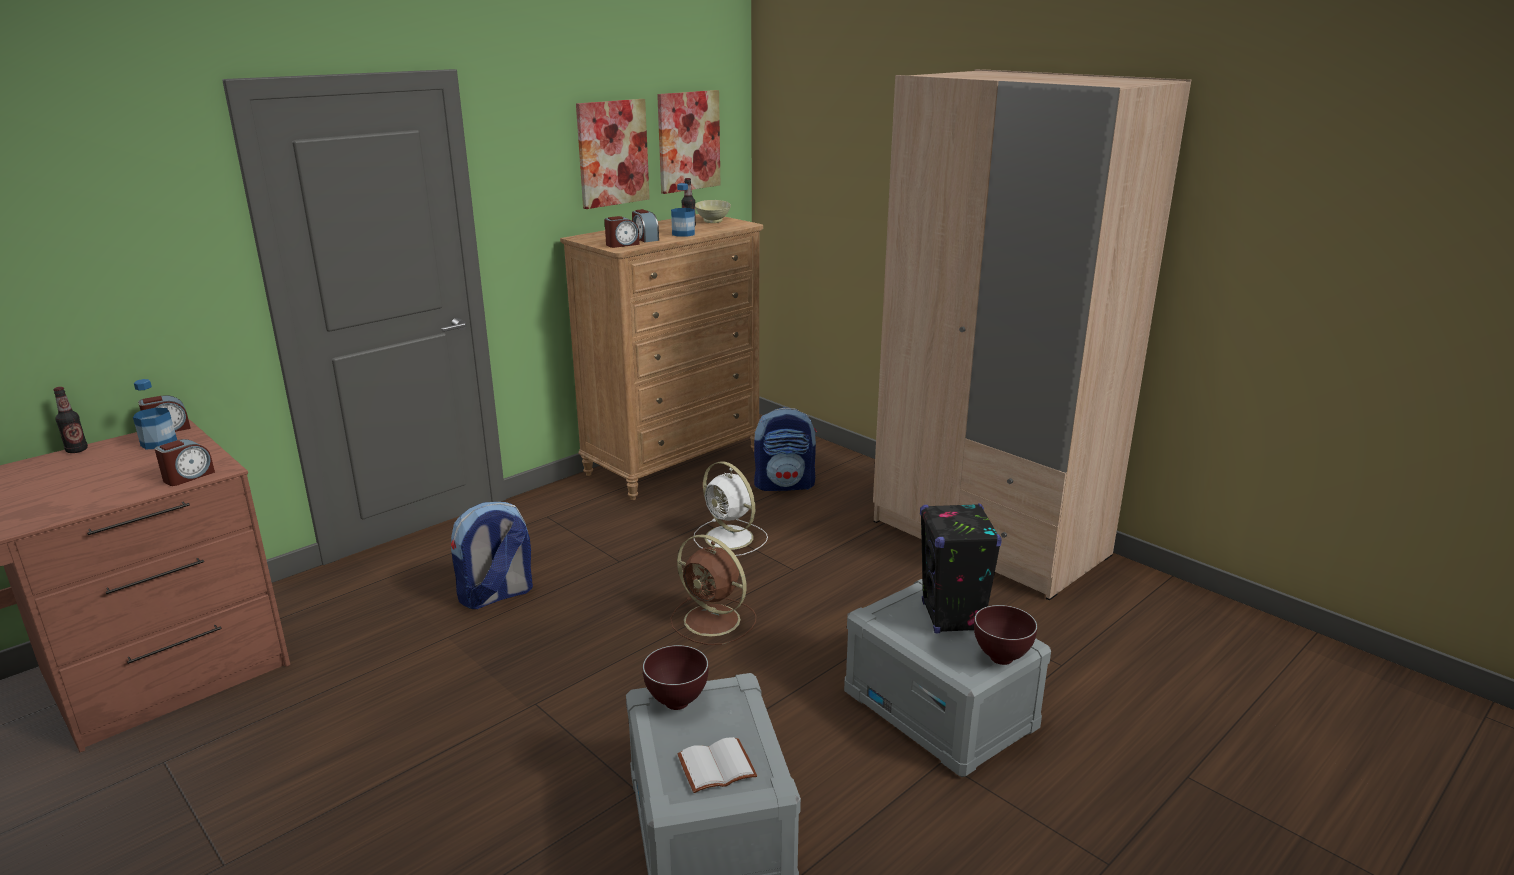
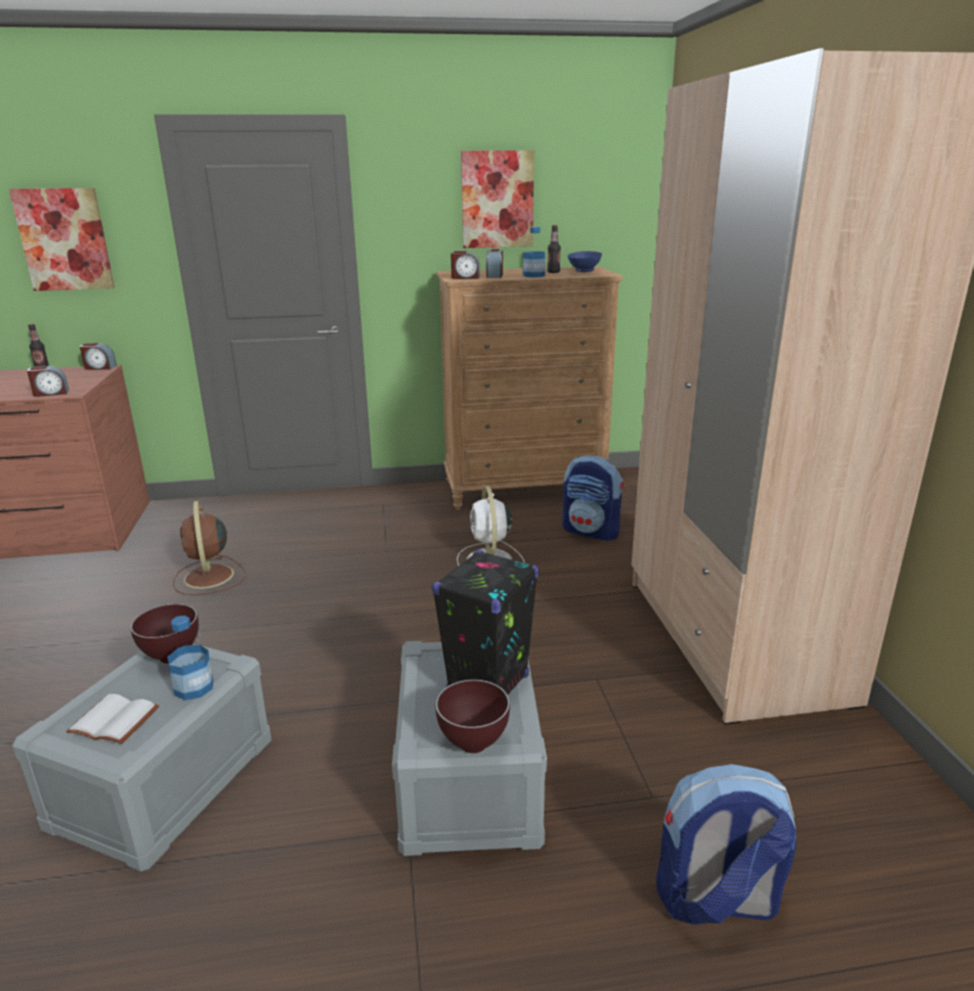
camera: 35 degrees right, 0 degrees up
bottle [133,379,177,449] -> bottle moved to [167,616,213,700]
backpack [451,502,533,609] -> backpack moved to [656,764,796,925]
picture [657,90,720,194] -> picture moved to [9,188,115,291]
brown fan [670,534,756,645] -> brown fan moved to [173,501,246,595]
beige bowl [695,200,731,223] -> blue bowl [567,251,602,272]

